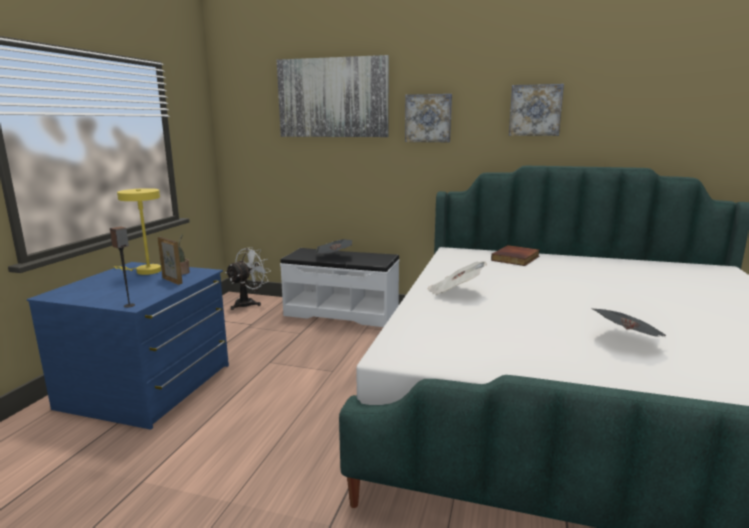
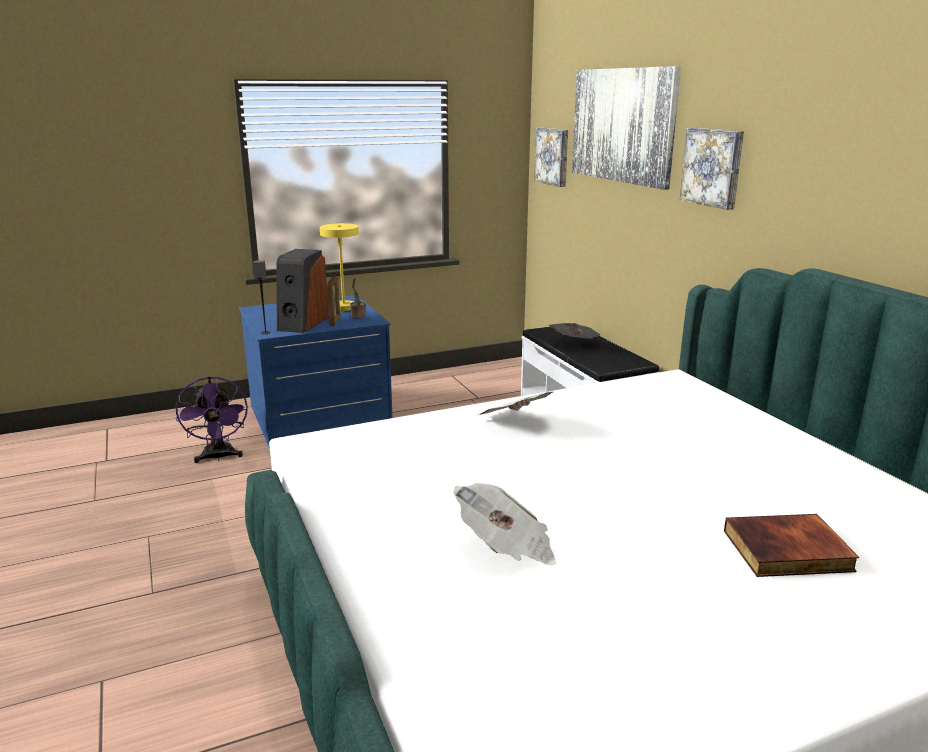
camera: 50 degrees right, 5 degrees up
white fan [225,247,271,310] -> none
book [491,245,539,266] -> book moved to [724,514,859,577]
picture [509,84,564,136] -> picture moved to [534,128,568,187]
none -> purple fan [176,376,248,463]
none -> speaker [277,249,329,333]

